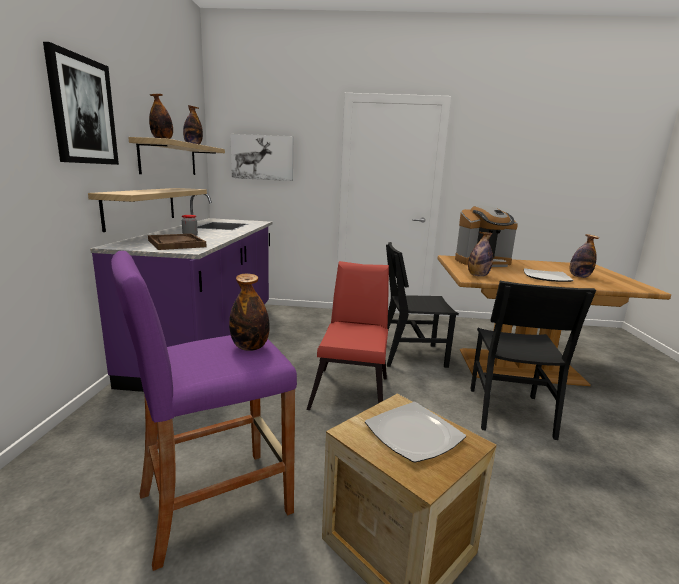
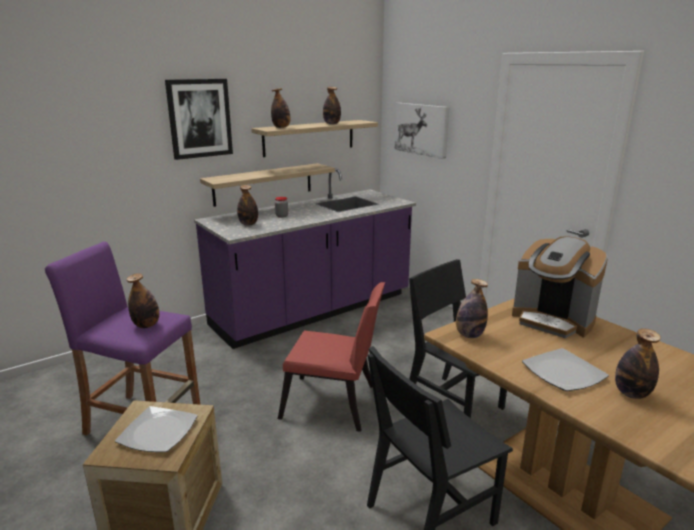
camera: 50 degrees right, 5 degrees up
brown tray [148,234,207,250] -> bottle [237,185,258,226]
red chair [306,261,389,410] -> red chair turned 45 degrees clockwise [278,282,385,432]

